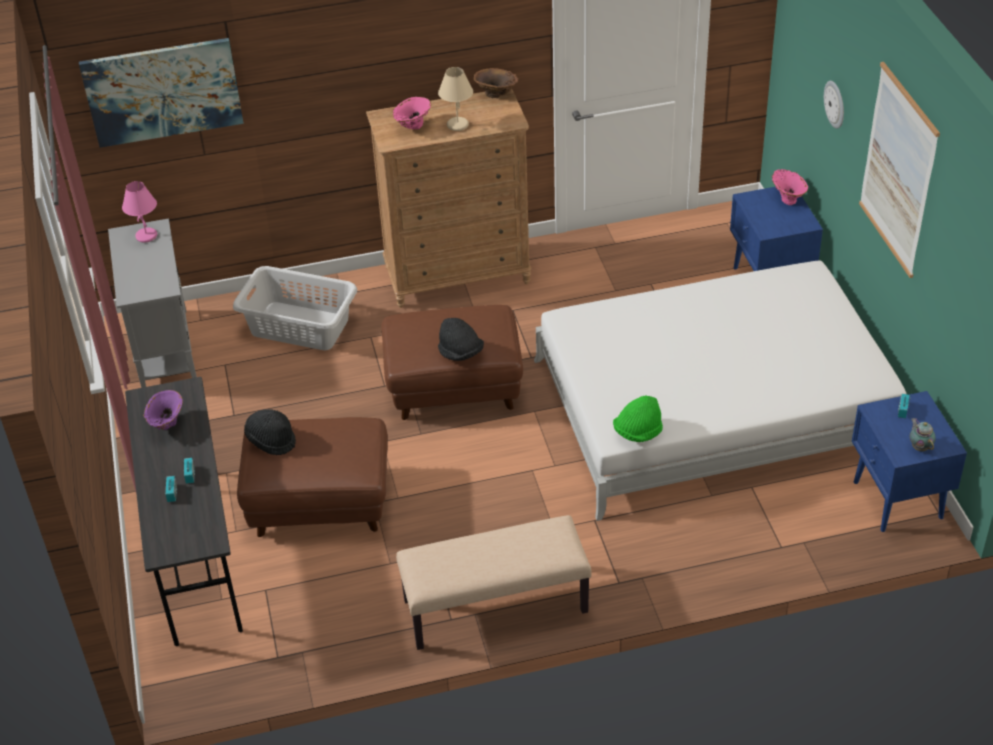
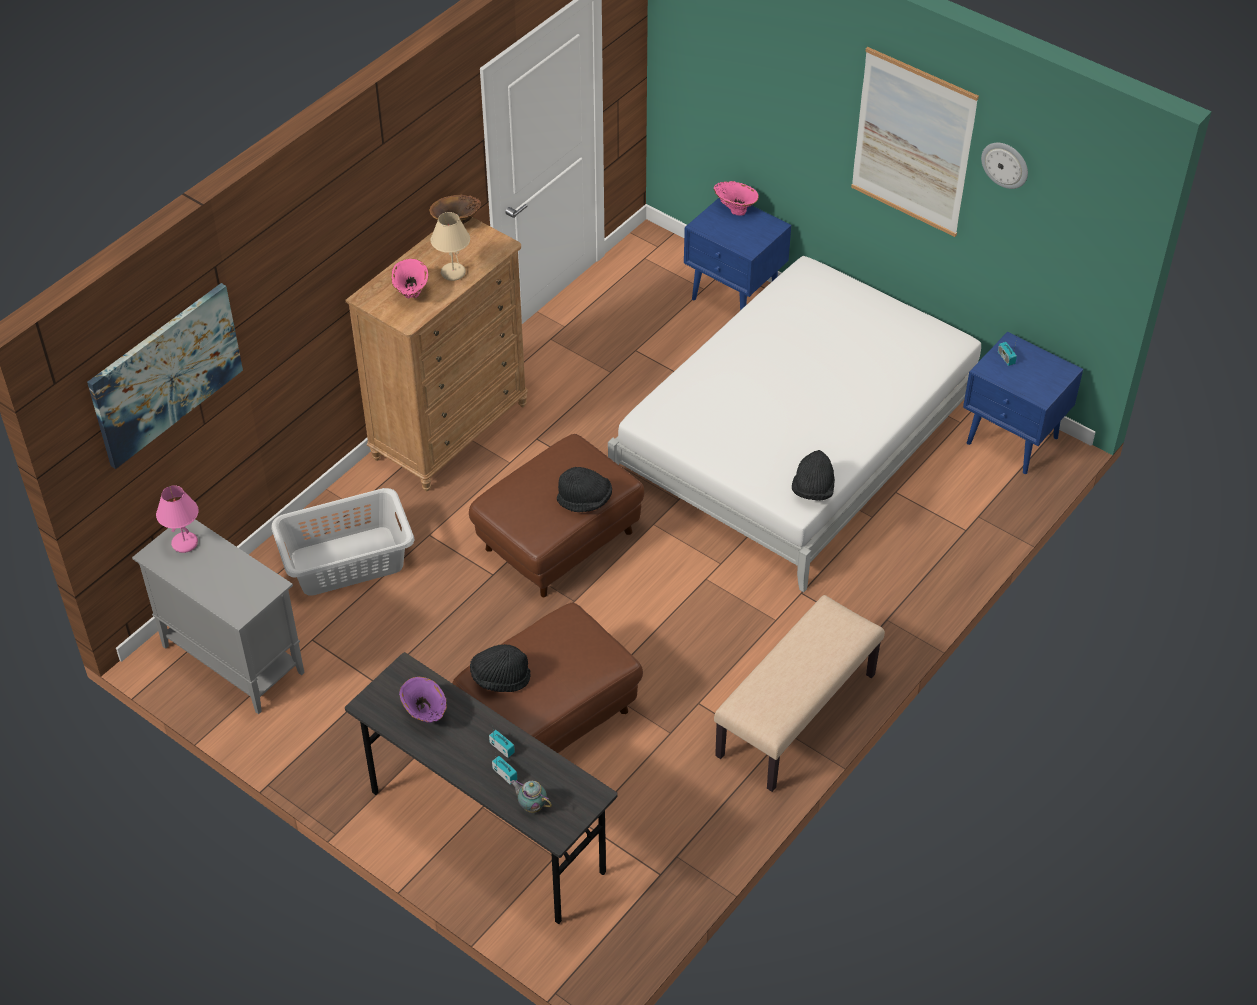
camera: 40 degrees left, 5 degrees up
green hat [613,396,663,442] -> black hat [792,450,835,501]
wall clock [824,81,844,129] -> wall clock moved to [981,143,1028,189]
teapot [910,418,936,451] -> teapot moved to [510,780,552,813]

